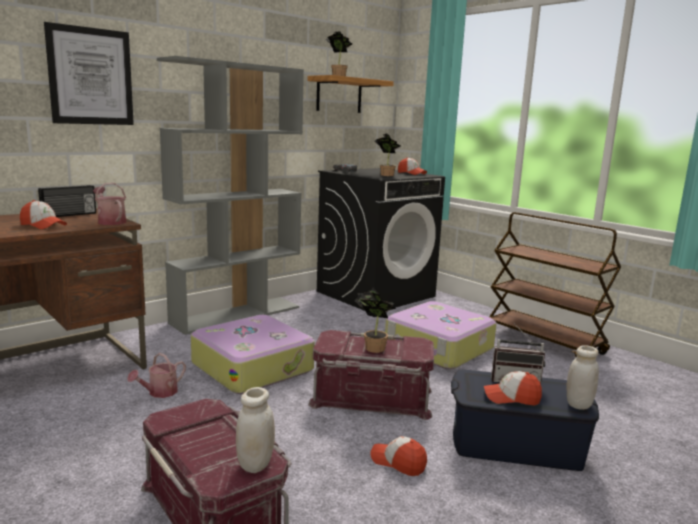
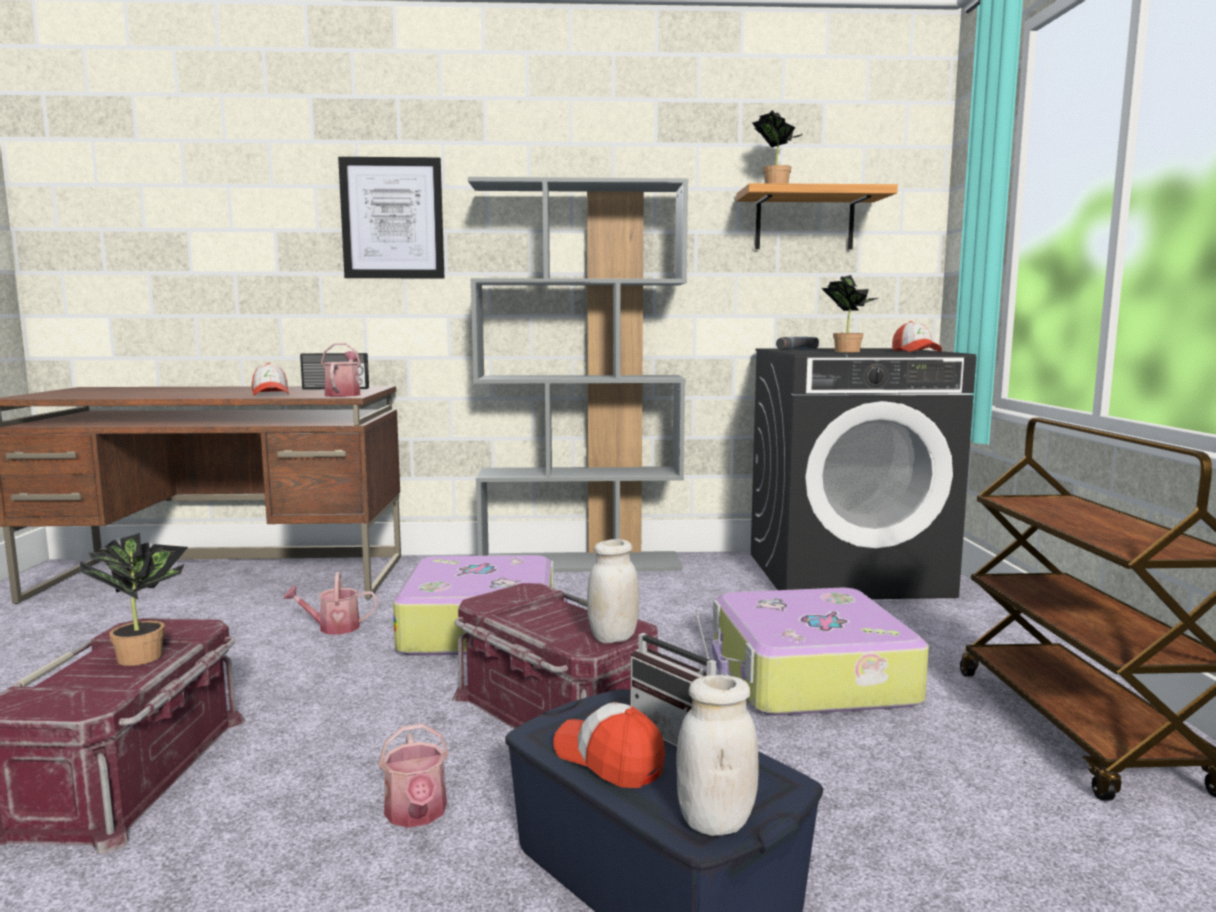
camera: 40 degrees right, 5 degrees down
white jar [236,387,275,473] -> white jar moved to [587,539,639,643]
potted plant [355,288,397,353] -> potted plant moved to [80,533,188,666]
cap [370,436,427,476] -> watering can [378,723,449,828]

